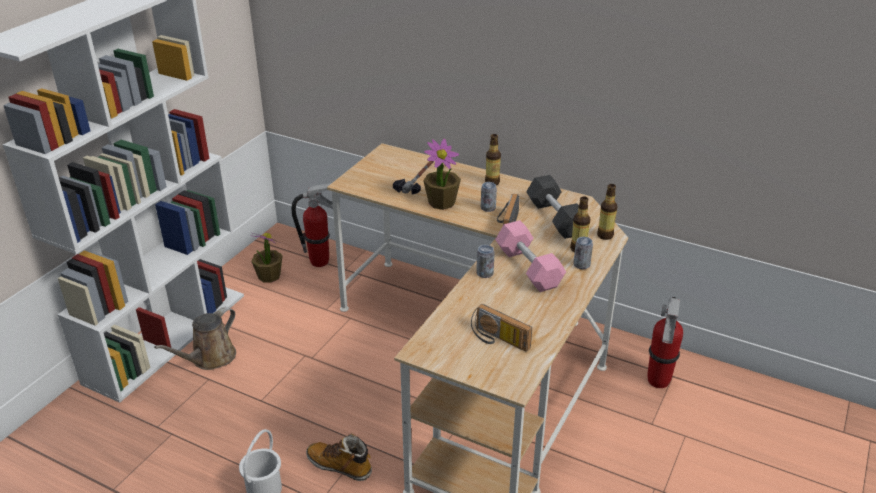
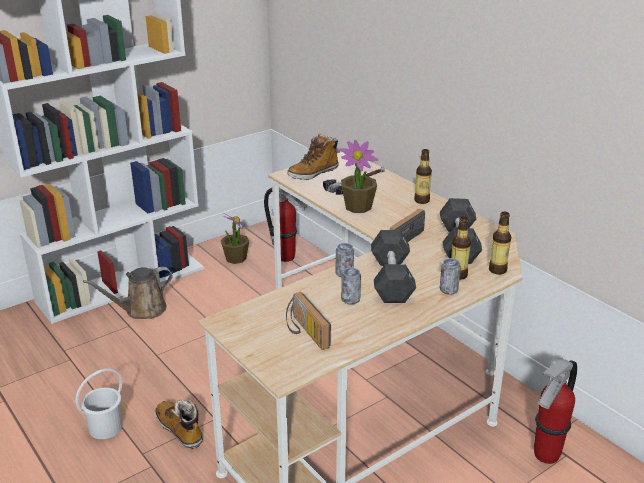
camera: 25 degrees right, 5 degrees down
can [481,182,497,212] -> can moved to [341,267,361,305]
pink dumbbell [495,220,566,292] -> black dumbbell [371,230,416,303]
none -> boot [287,133,339,180]

